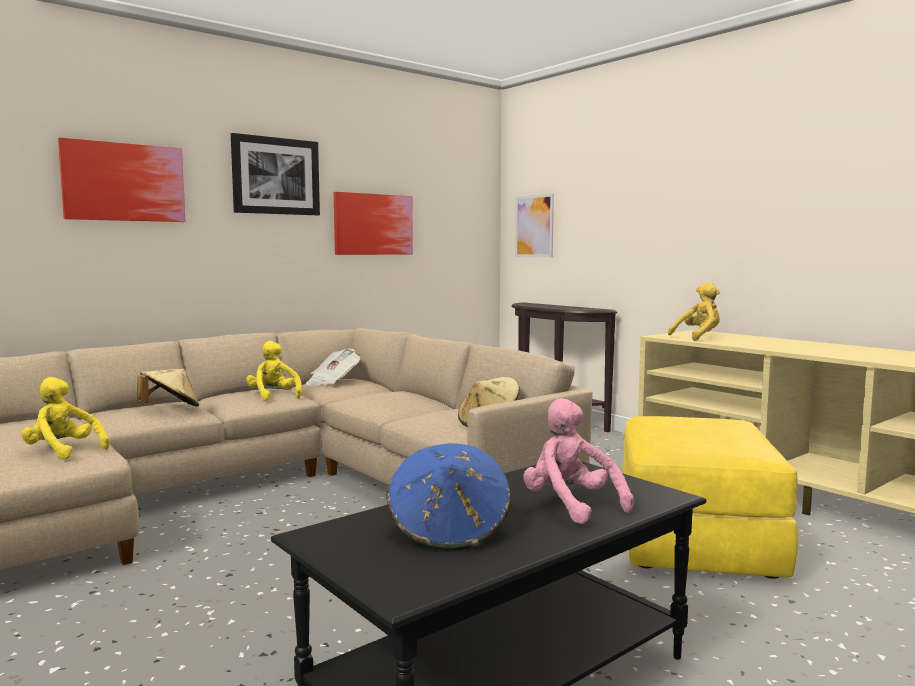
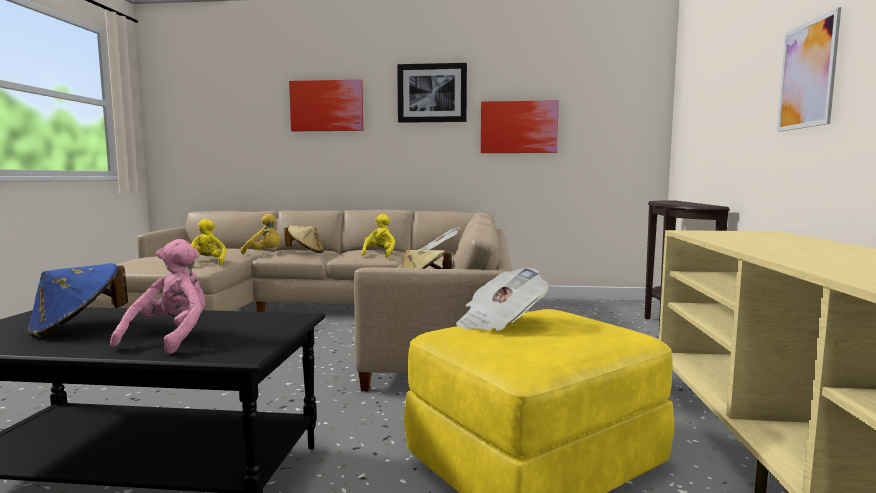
camera: 45 degrees right, 0 degrees up
picture [515,194,554,258] -> picture moved to [777,7,841,132]
yellow plush toy [668,282,720,341] -> yellow plush toy moved to [241,214,282,254]
none -> newspaper [456,268,549,331]

